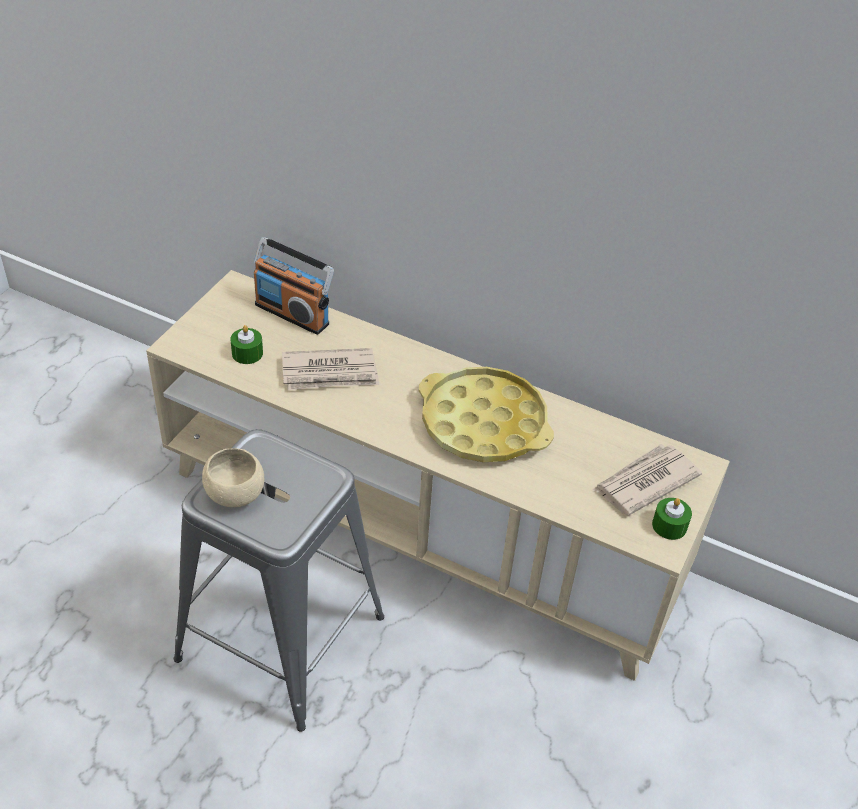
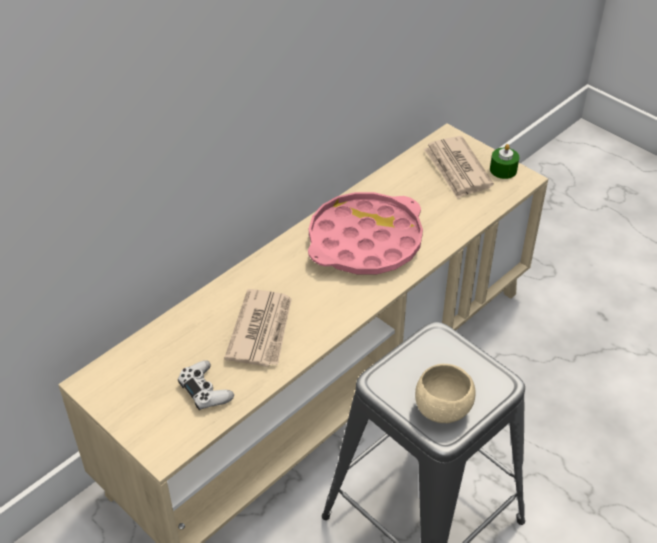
camera: 70 degrees left, 0 degrees up
green candle [230,325,263,364] -> white game controller [178,360,234,410]
radio [254,237,334,335] -> none
yellow tray [419,367,554,462] -> pink tray [308,192,423,274]

